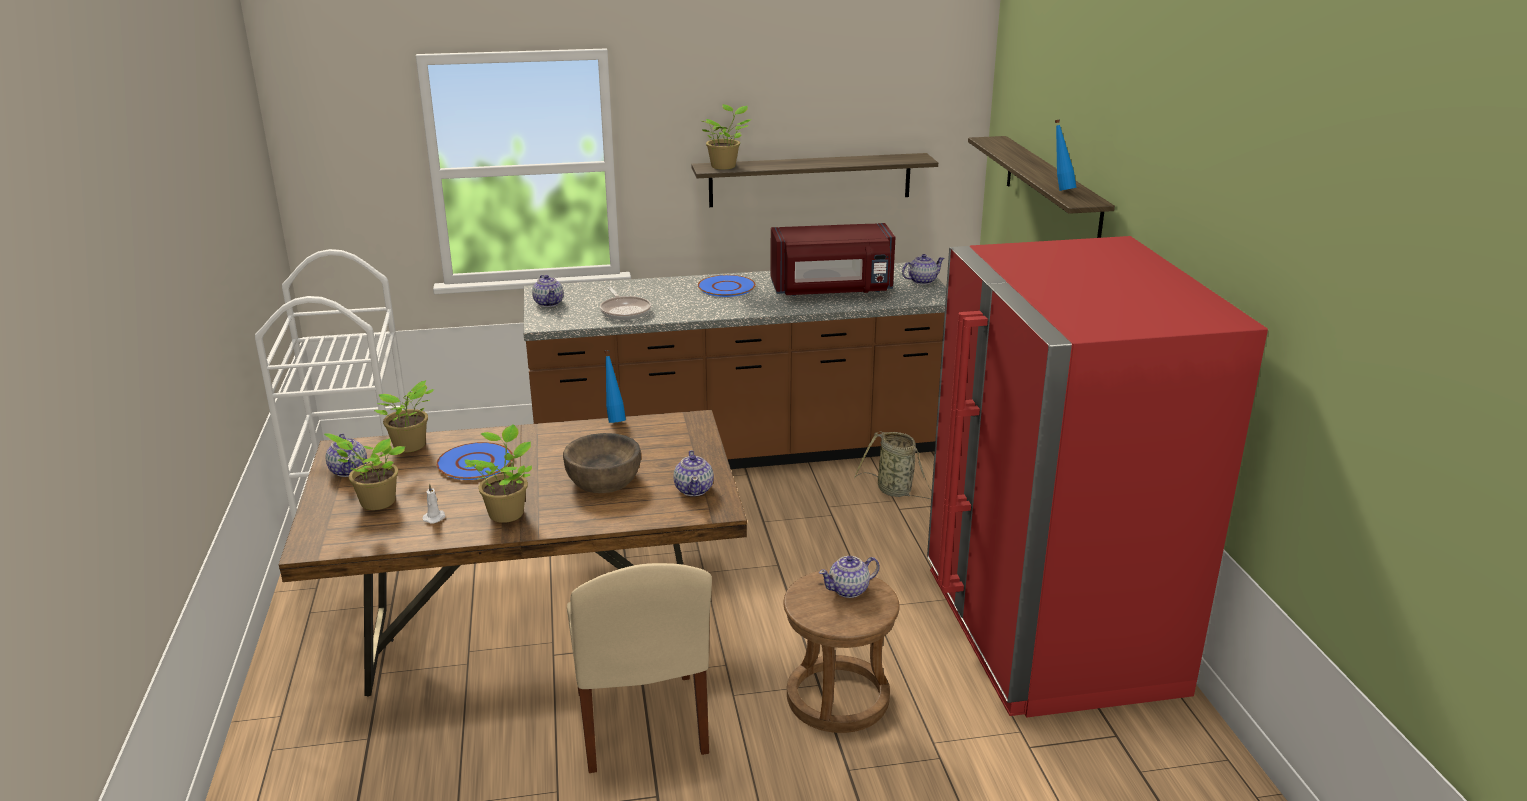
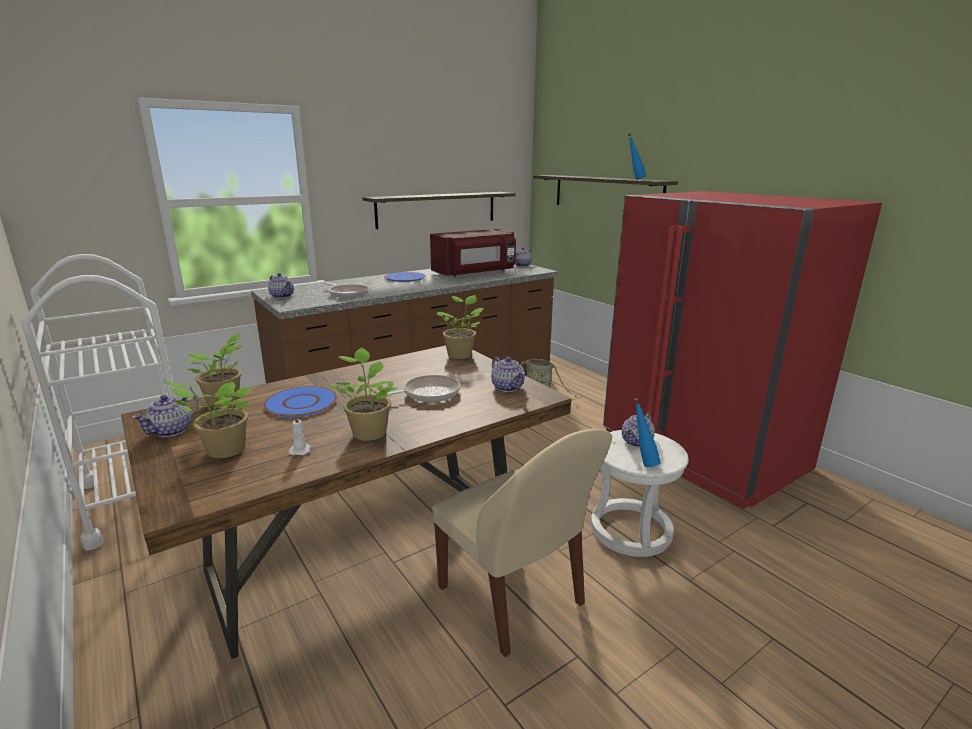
camera: 25 degrees left, 5 degrees down
teapot [325,433,367,477] -> teapot turned 75 degrees clockwise [132,395,199,437]
brown bowl [563,433,641,493] -> frying pan [387,375,460,402]
blue bottle [604,350,626,423] -> blue bottle moved to [634,398,661,467]
potted plant [702,104,752,170] -> potted plant moved to [435,295,483,359]
brown stool [783,569,900,733] -> white stool [591,430,689,557]

